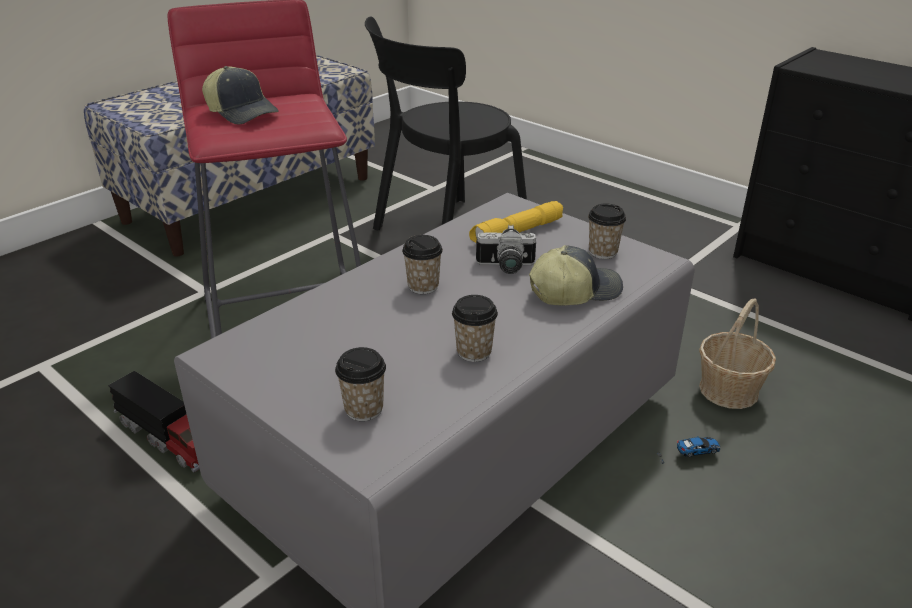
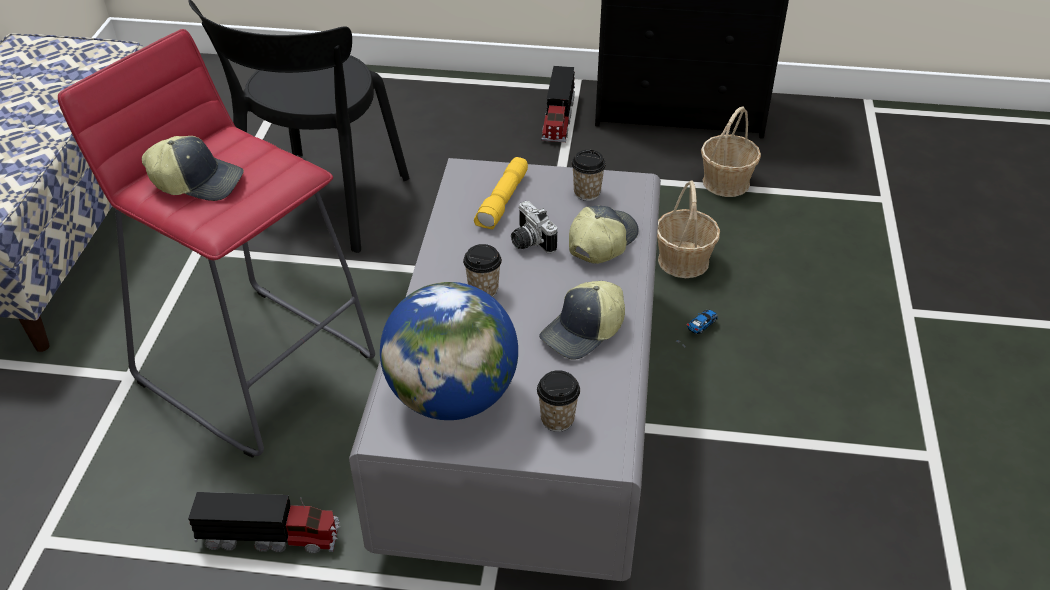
camera: 35 degrees left, 10 degrees up
cup [452,295,498,362] -> cap [539,281,625,360]
camera [476,225,536,274] -> camera turned 90 degrees clockwise [511,201,557,253]
none -> globe [380,282,518,420]
none -> toy truck [541,66,575,142]
none -> basket [701,107,761,197]

